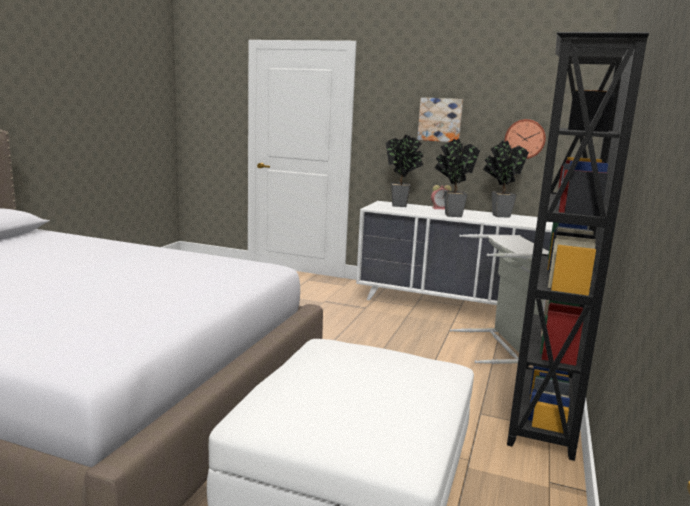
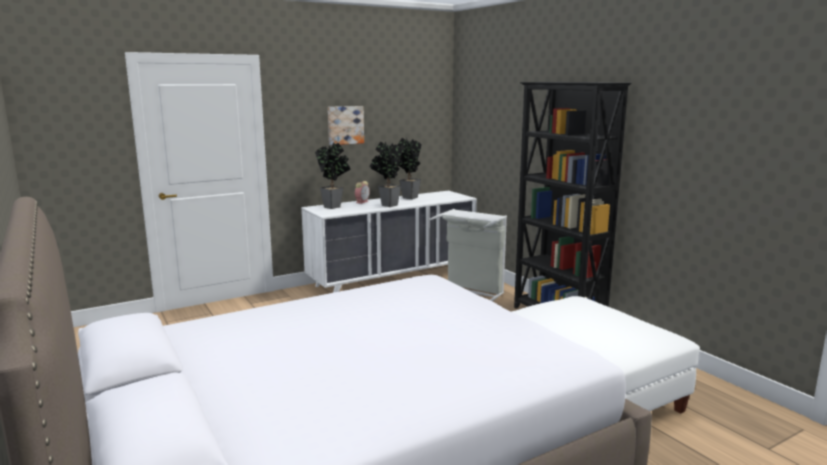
camera: 50 degrees left, 0 degrees up
wall clock [505,119,546,159] -> none

